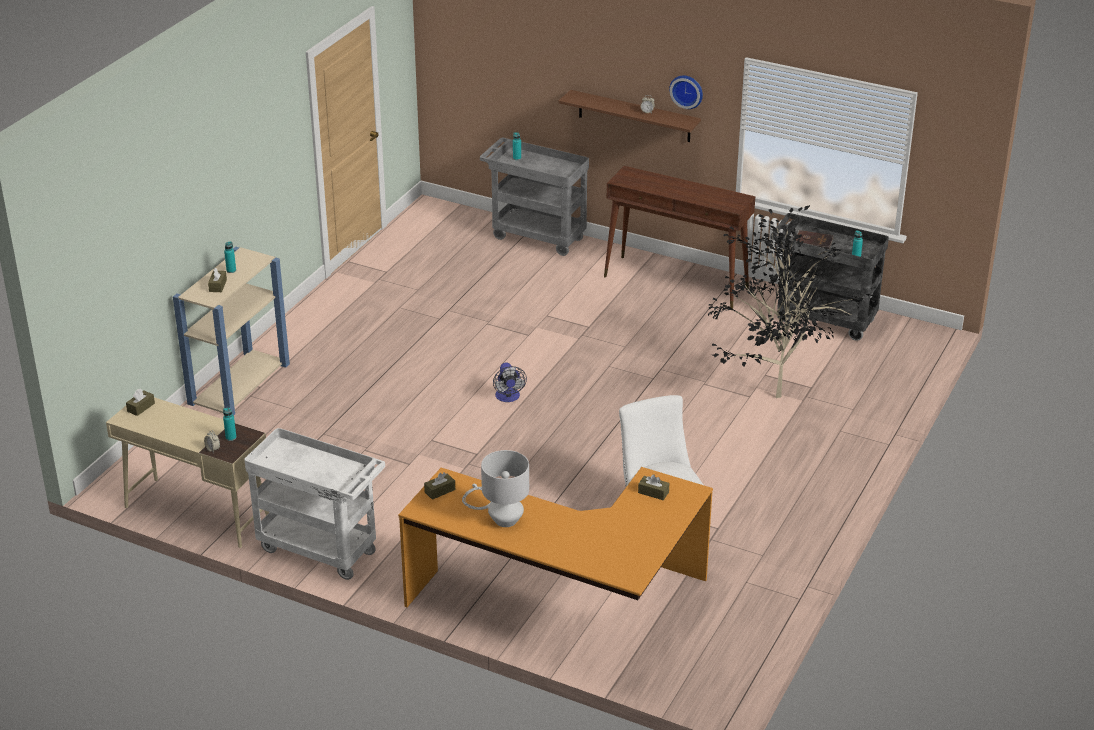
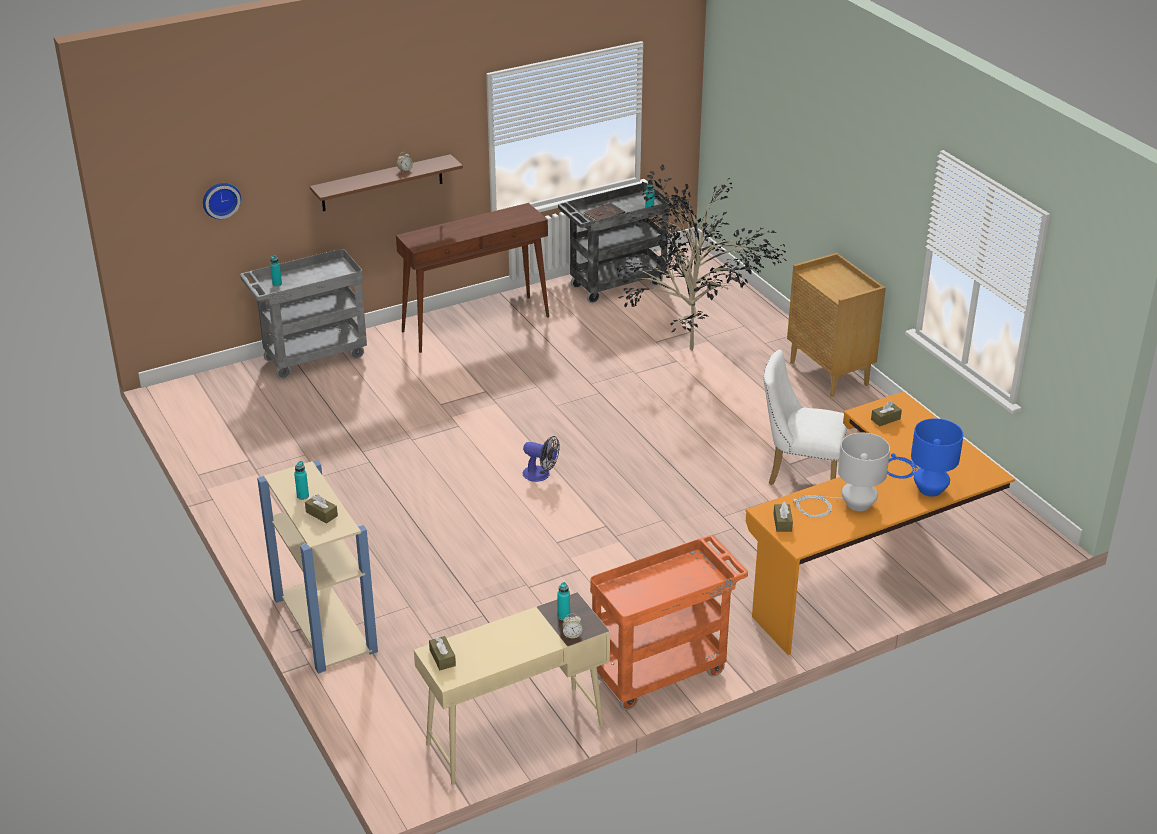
camera: 55 degrees left, 0 degrees up
white cart [244,428,385,580] -> orange cart [590,535,748,710]
wall clock [669,76,703,109] -> wall clock moved to [203,183,241,219]
none -> brown cabinet [787,253,886,397]
none -> blue table lamp [887,418,964,497]

